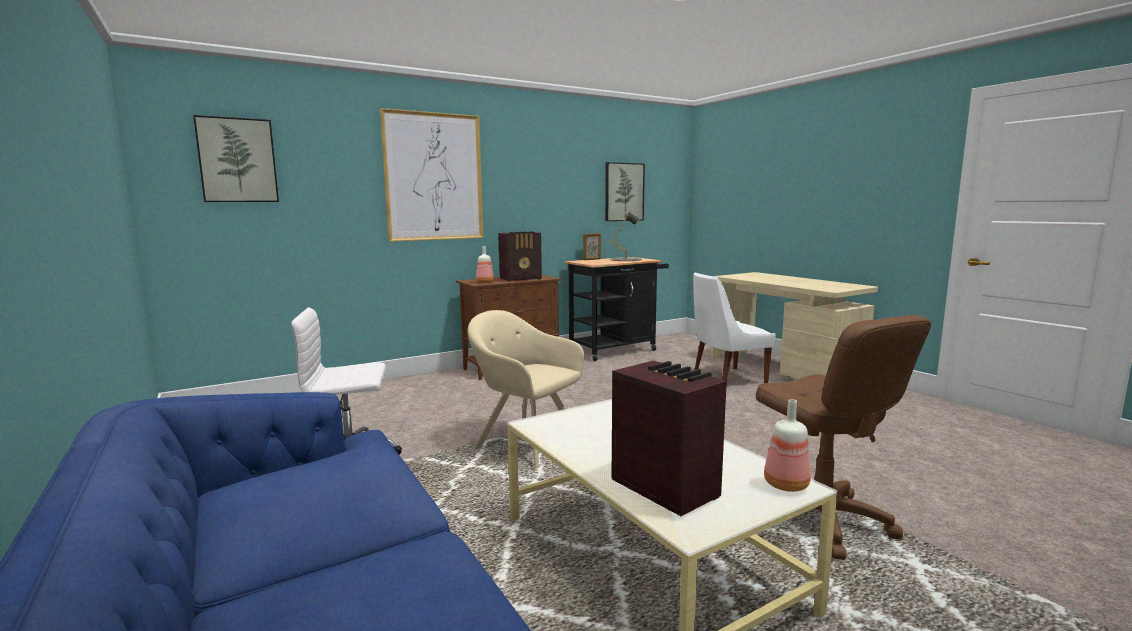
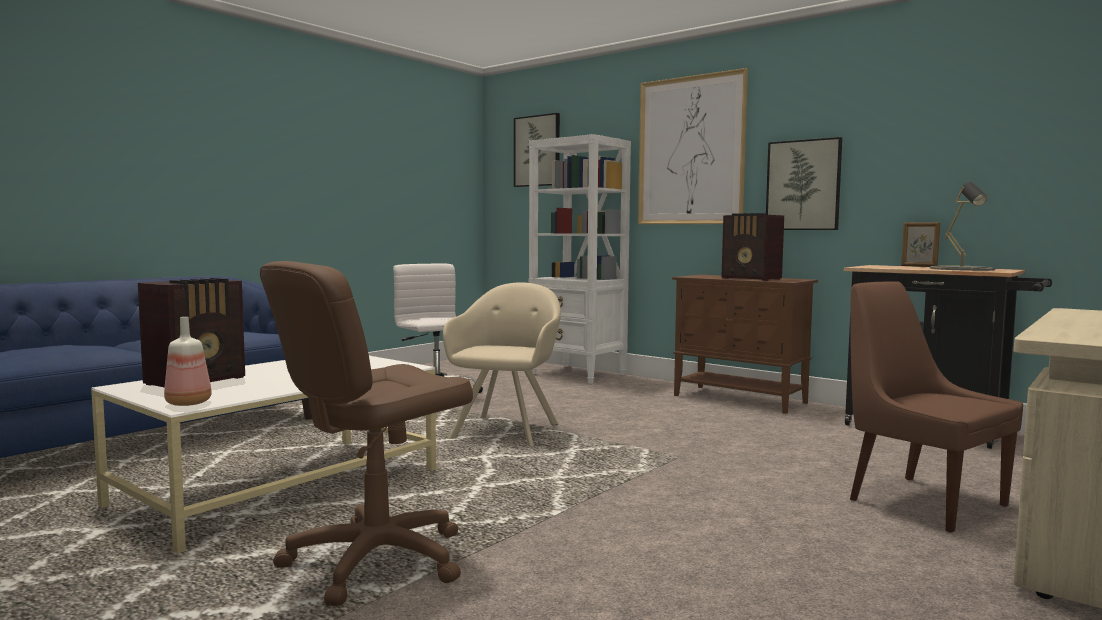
camera: 70 degrees right, 5 degrees down
bottle [476,246,494,283] -> none
picture [605,162,645,221] -> picture moved to [766,137,842,230]
white chair [693,272,775,383] -> brown chair [850,281,1023,533]
none -> white bookcase [528,134,631,384]

